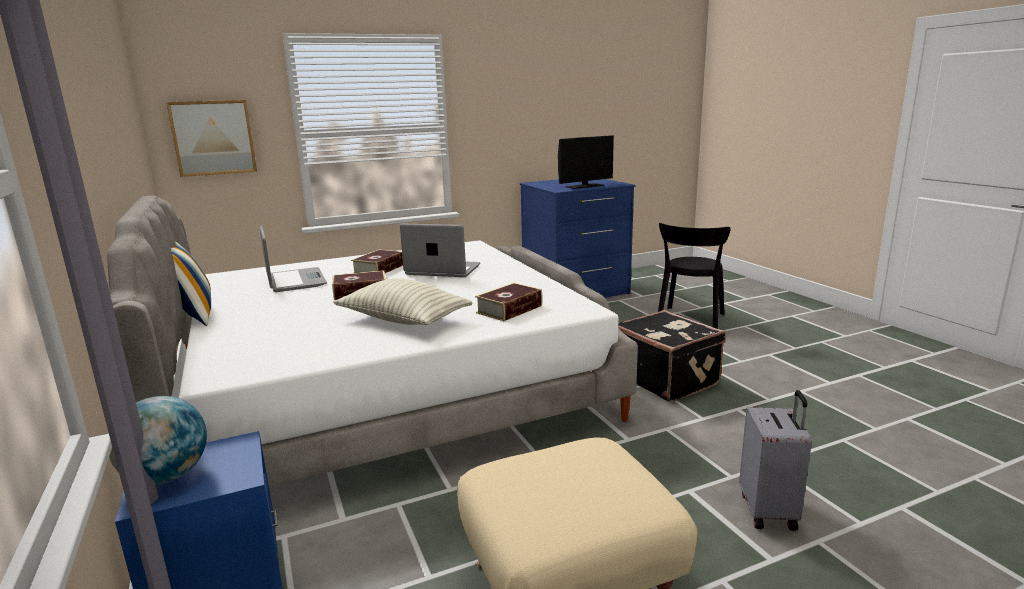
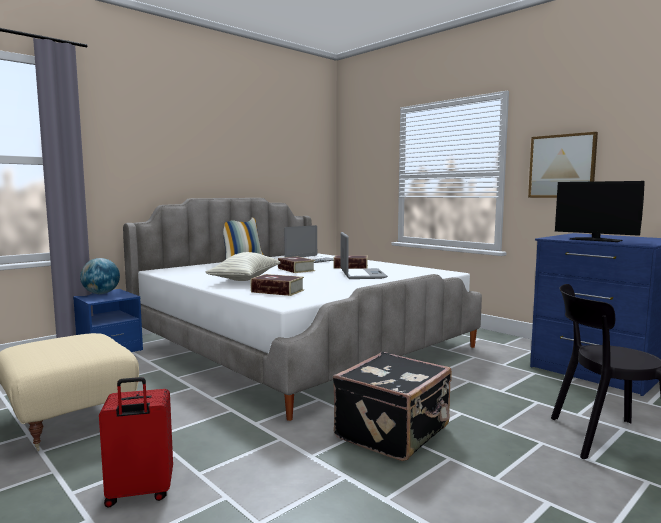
camera: 70 degrees right, 10 degrees down
picture [166,100,257,177] -> picture moved to [528,132,598,198]
grey suitcase [739,390,812,531] -> red suitcase [99,377,173,508]

